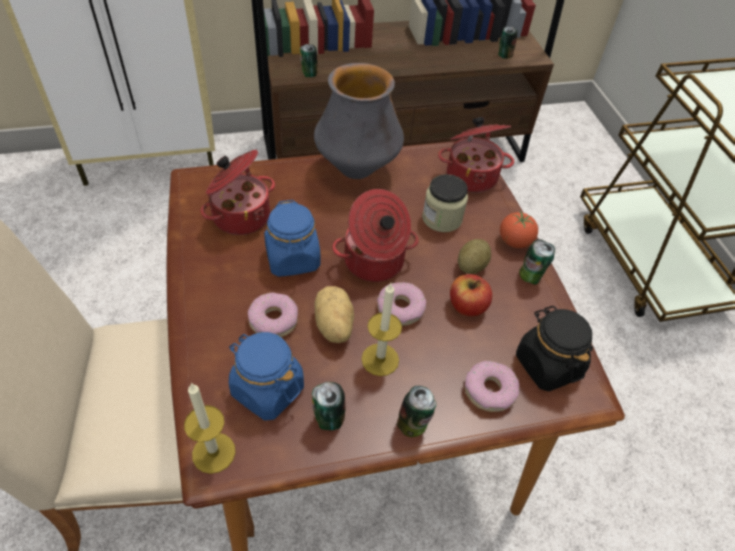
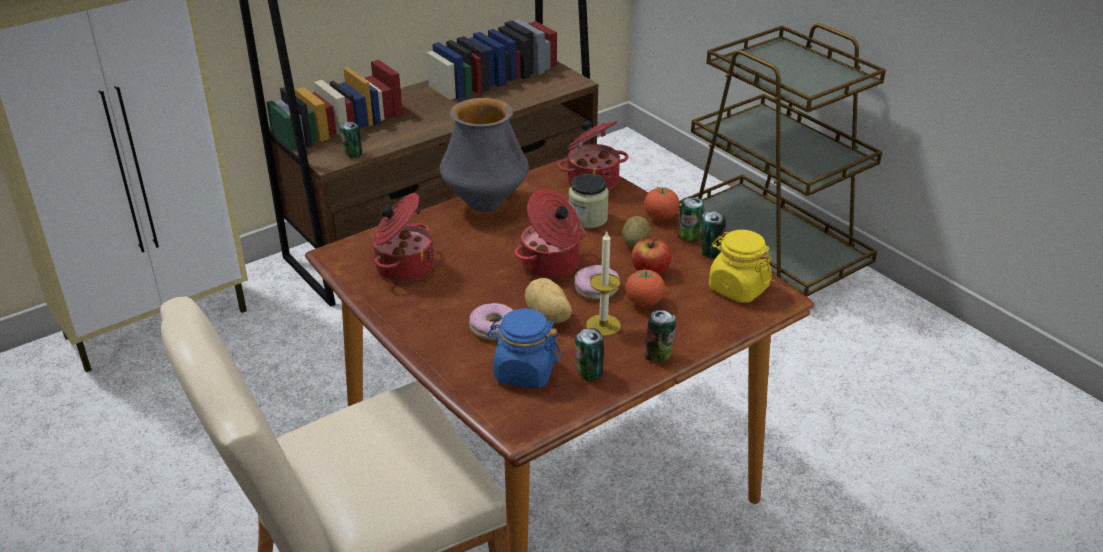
camera: 20 degrees left, 15 degrees down
candle [184,383,236,474] -> none
blue jar [264,200,320,277] -> none
donut [465,361,520,412] -> none
can [498,26,517,59] -> can moved to [700,211,726,258]
black jar [516,306,593,391] -> yellow jar [709,230,772,303]
none -> tomato [625,269,665,307]

